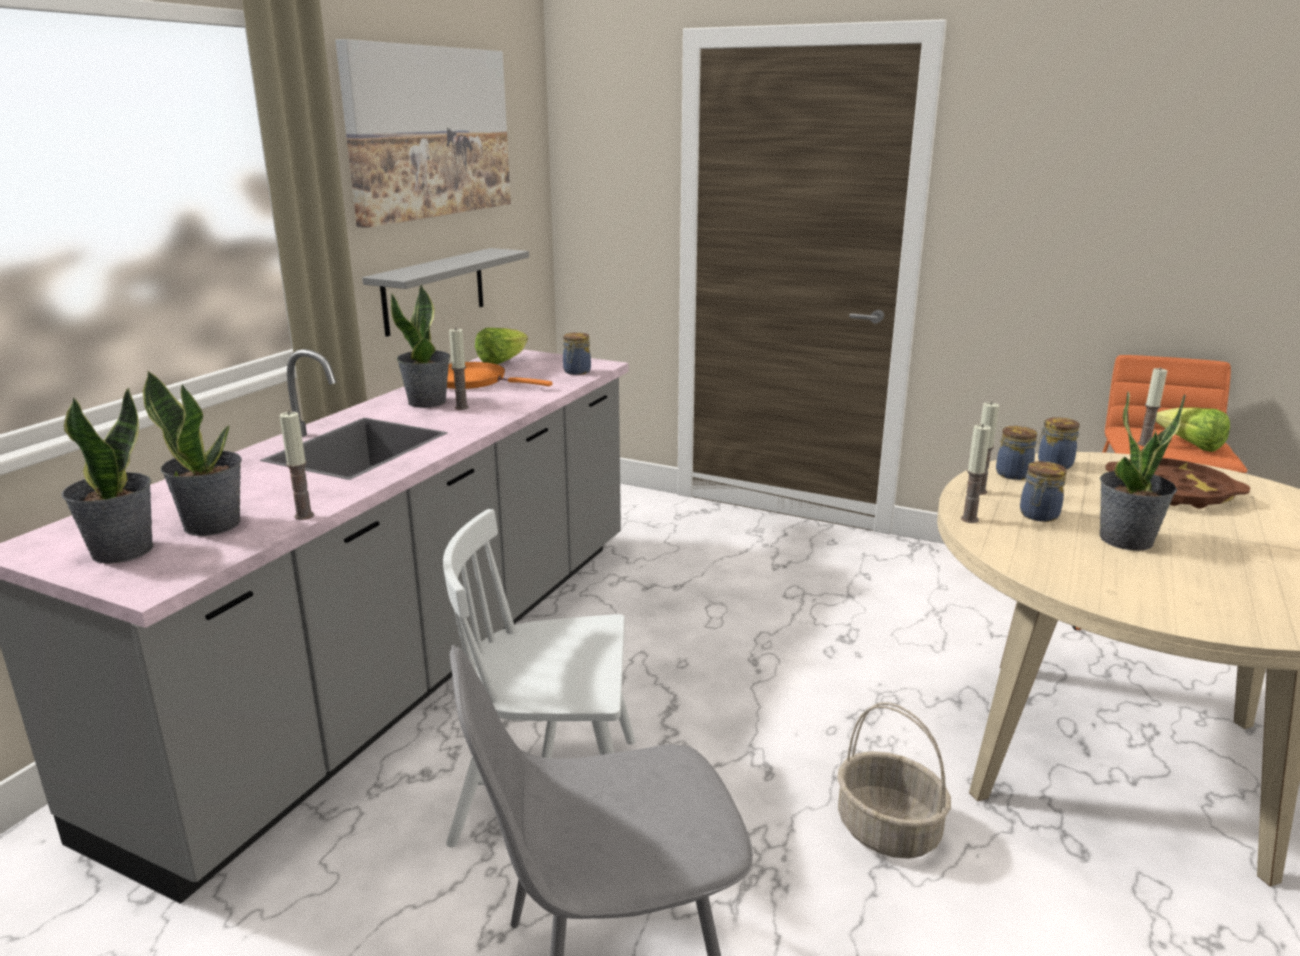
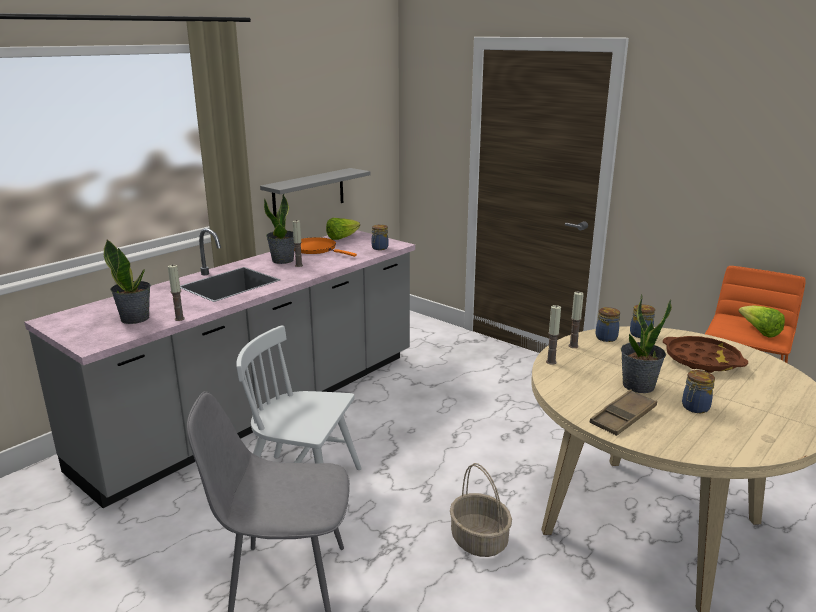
camera: 15 degrees right, 0 degrees up
potted plant [62,388,154,564] -> none
picture [335,39,511,228] -> none
jar [1020,461,1067,522] -> jar moved to [682,370,715,413]
candle [1137,367,1167,446] -> none
none -> brown tray [590,389,657,436]

